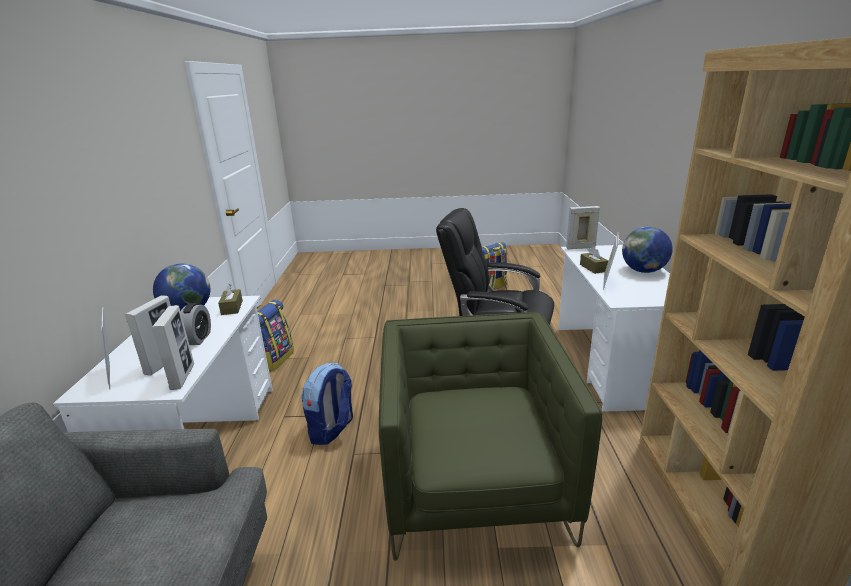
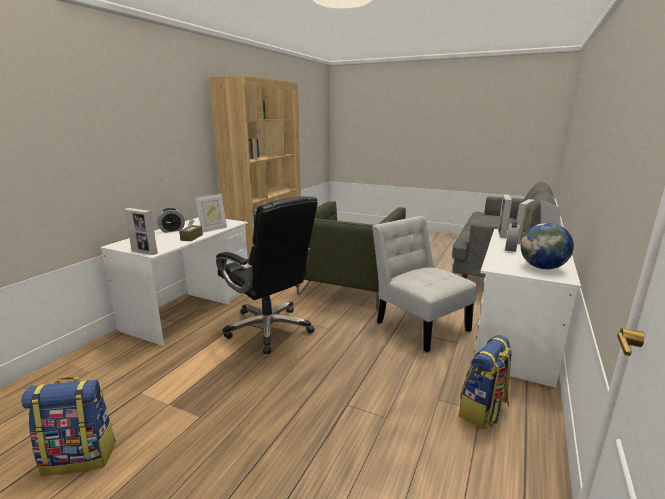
camera: 155 degrees left, 5 degrees down
brown tissue box [218,284,243,315] -> none
backpack [301,363,353,445] -> white chair [372,216,477,352]
globe [622,227,673,273] -> alarm clock [157,208,185,233]

